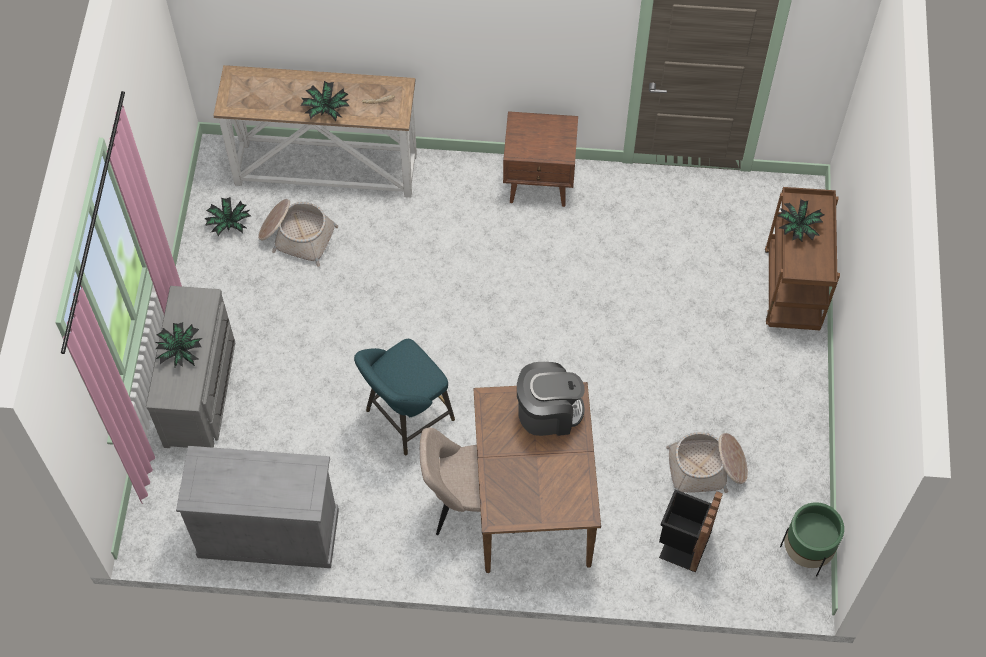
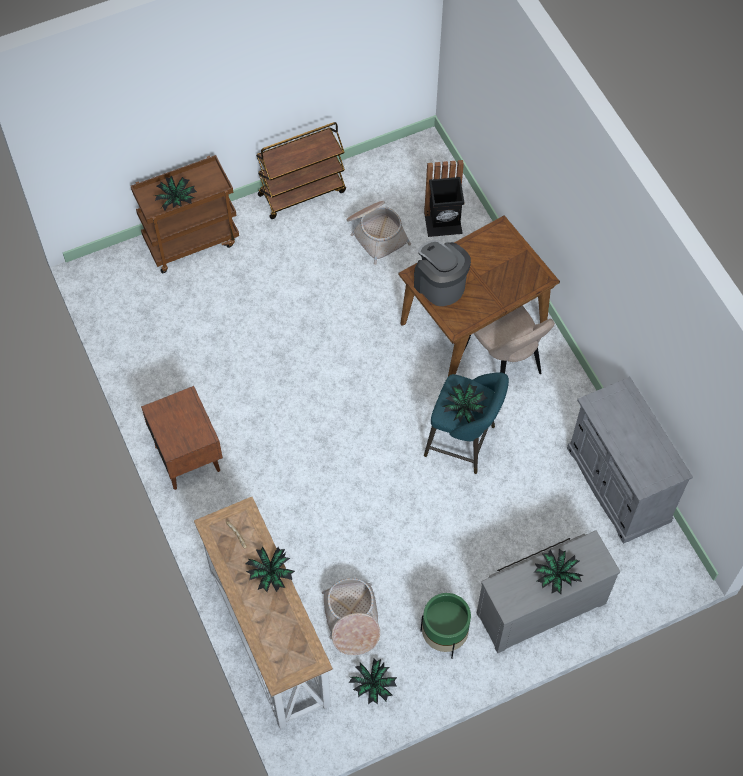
camera: 120 degrees left, 0 degrees up
green planter [780,502,844,577] -> green planter moved to [420,593,471,659]
none -> brown cart [256,122,346,219]
none -> potted plant [442,384,487,423]

